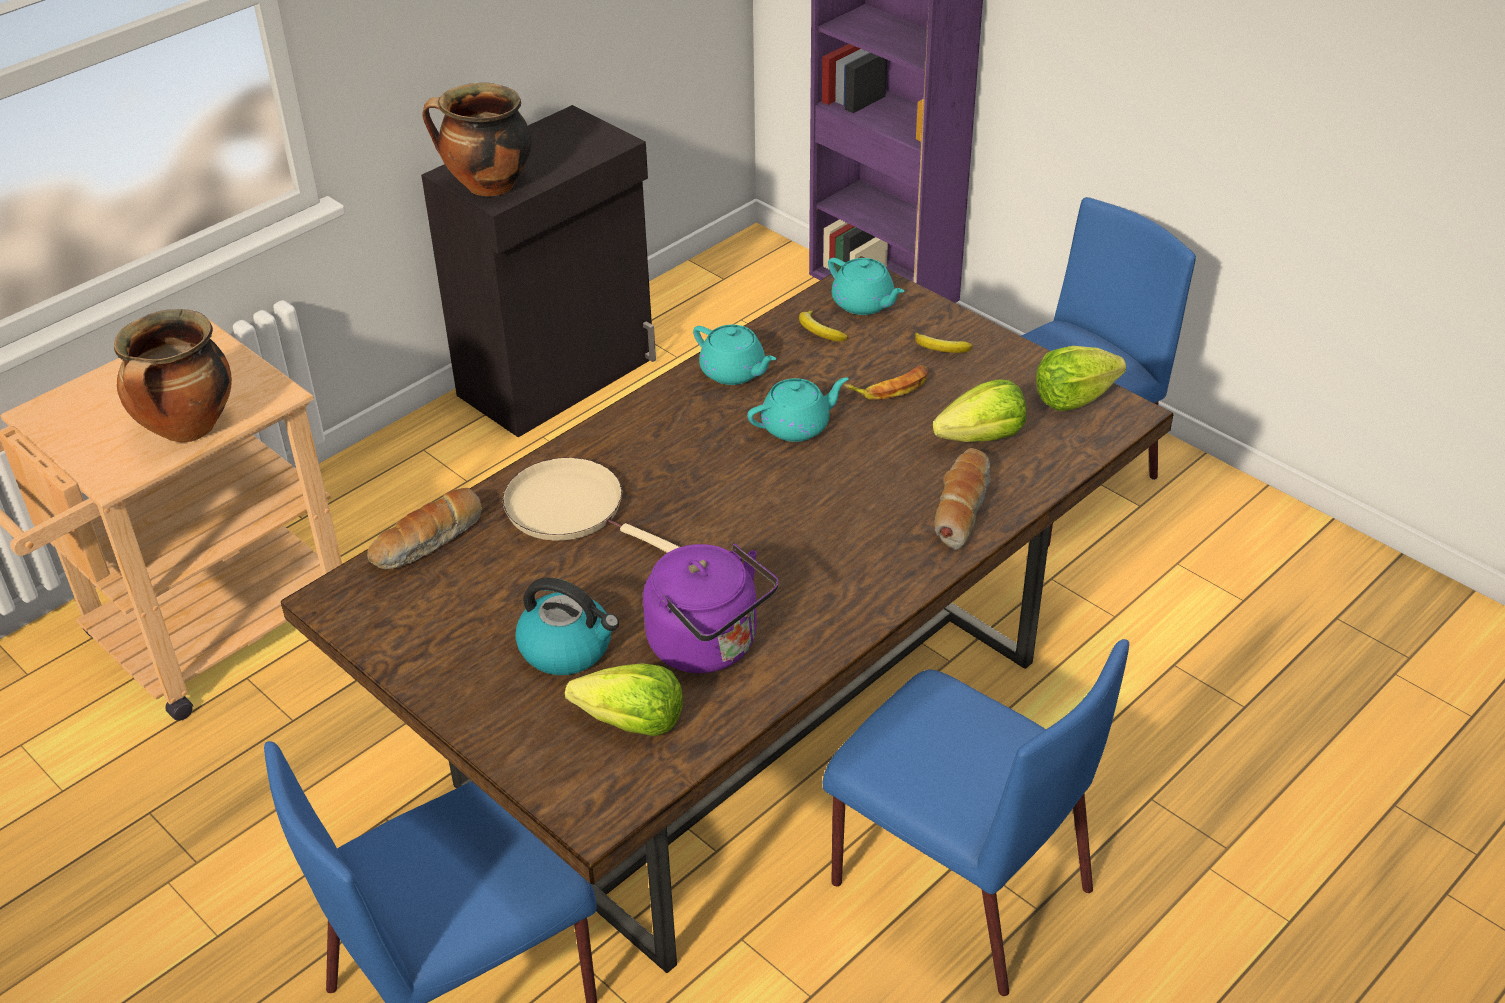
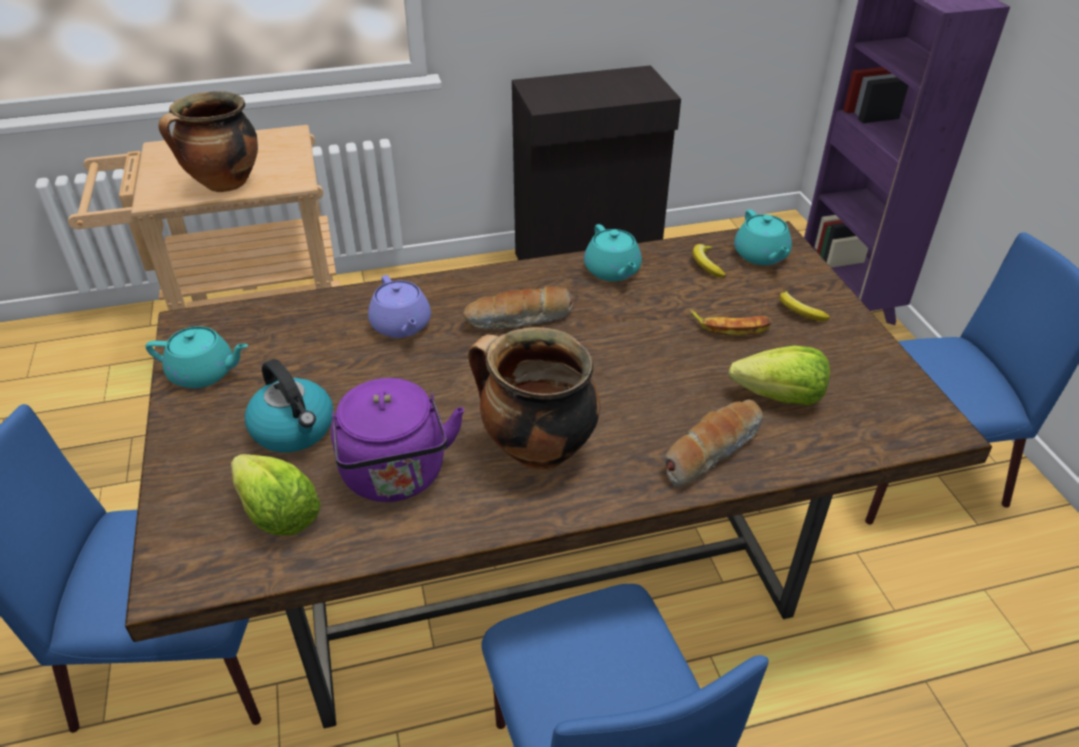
camera: 30 degrees right, 0 degrees up
bread [367,488,482,569] -> bread moved to [463,286,573,329]
cooking pot [423,83,531,197] -> cooking pot moved to [468,327,600,470]
beige frying pan [503,457,679,553] -> purple teapot [368,275,431,338]
turquoise teapot [747,378,849,442] -> turquoise teapot moved to [145,326,248,388]
lettuce [1036,346,1126,411] -> none

